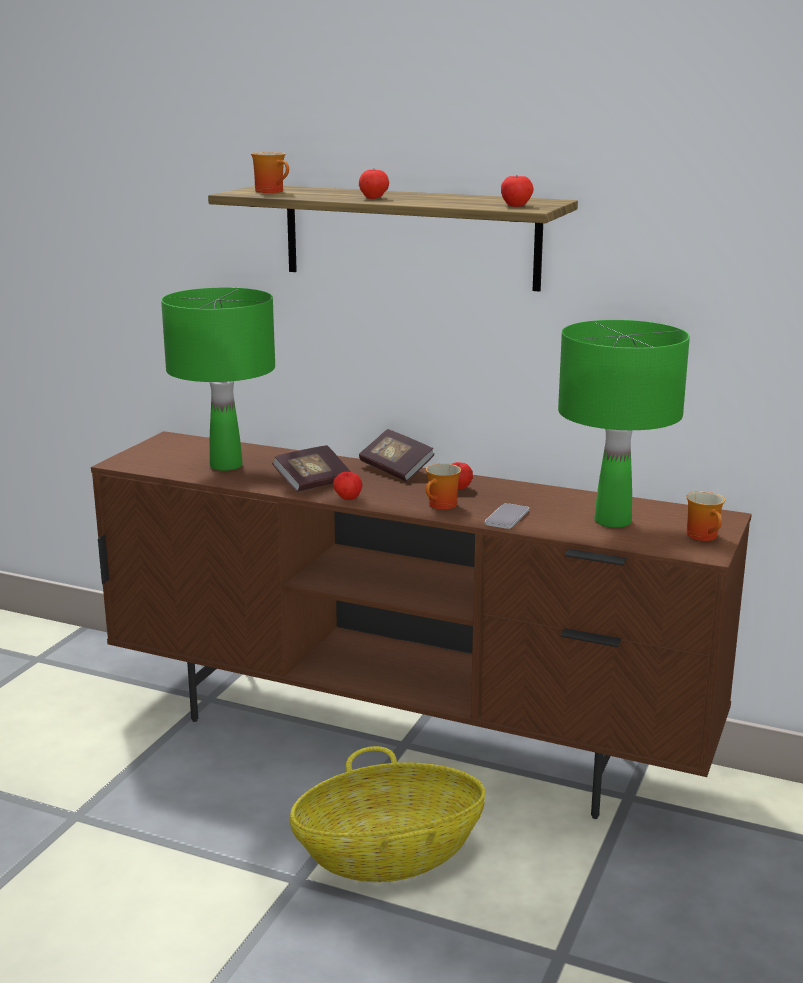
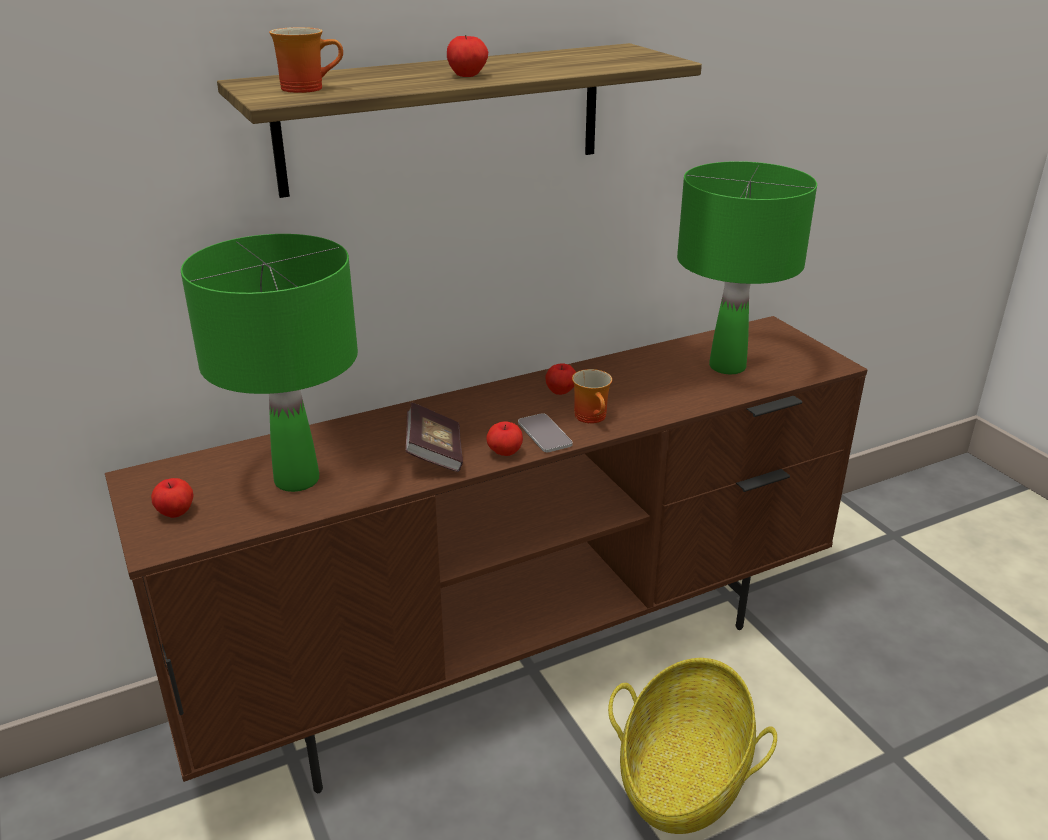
camera: 50 degrees left, 10 degrees up
book [359,429,435,481] -> none
phone [485,503,529,529] -> phone moved to [518,413,573,452]
apple [501,175,534,207] -> apple moved to [151,478,194,518]
mug [686,491,725,541] -> none

